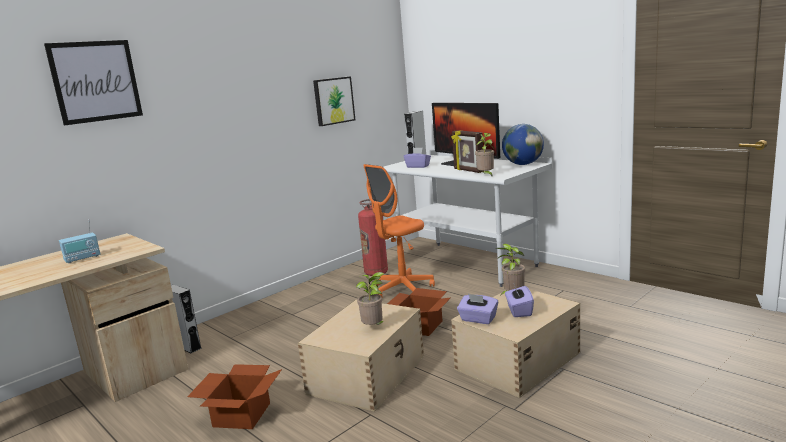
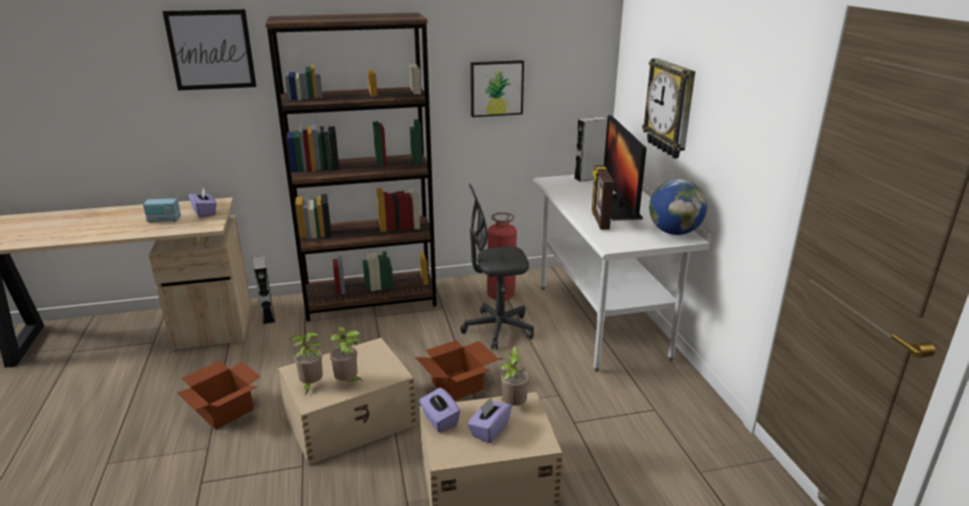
camera: 30 degrees right, 10 degrees up
orange office chair [363,164,435,296] -> grey office chair [460,183,534,349]
purple tissue box [404,147,431,168] -> purple tissue box moved to [189,188,217,218]
potted plant [475,133,494,176] -> potted plant moved to [290,332,323,395]
none -> brown bookcase [265,13,437,321]
none -> wall clock [642,58,695,158]

